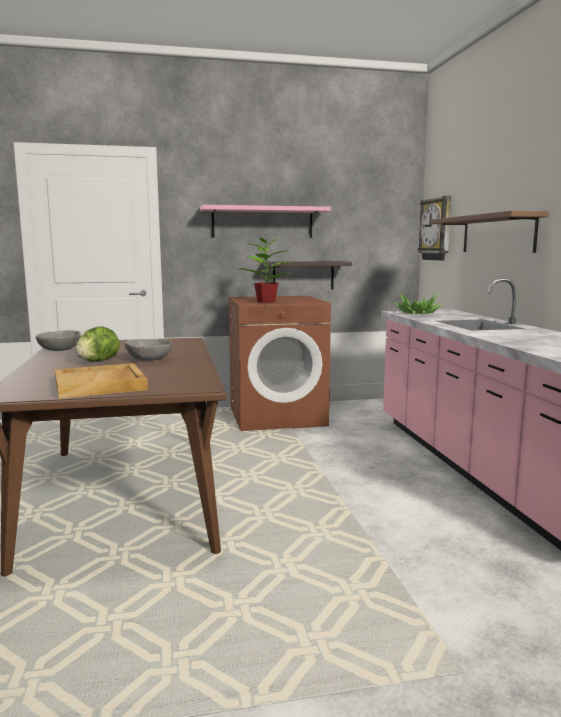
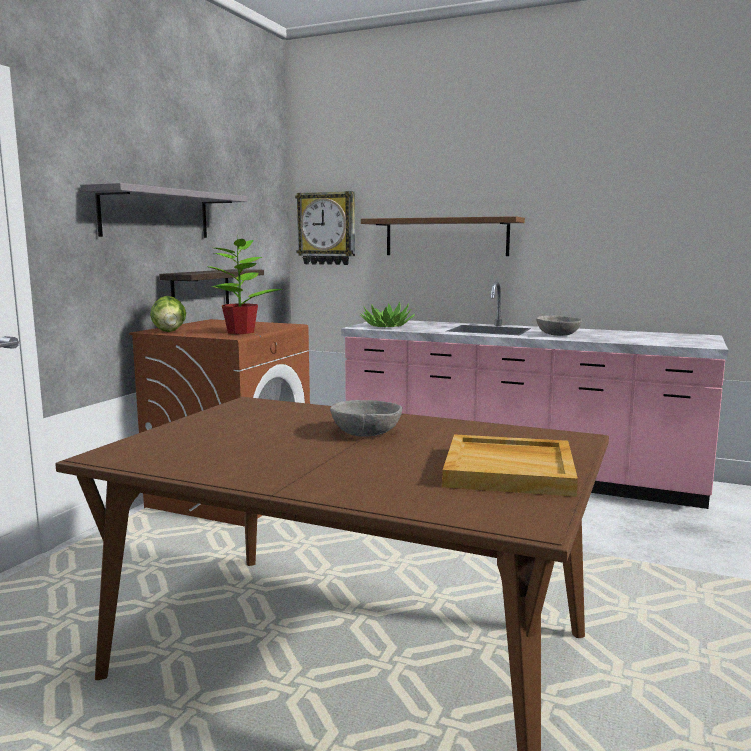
camera: 55 degrees left, 0 degrees up
grey bowl [36,330,81,351] -> grey bowl moved to [536,315,582,336]
lettuce [75,326,120,362] -> lettuce moved to [150,296,186,332]
pink shelf [200,205,331,238] -> grey shelf [80,183,248,238]

